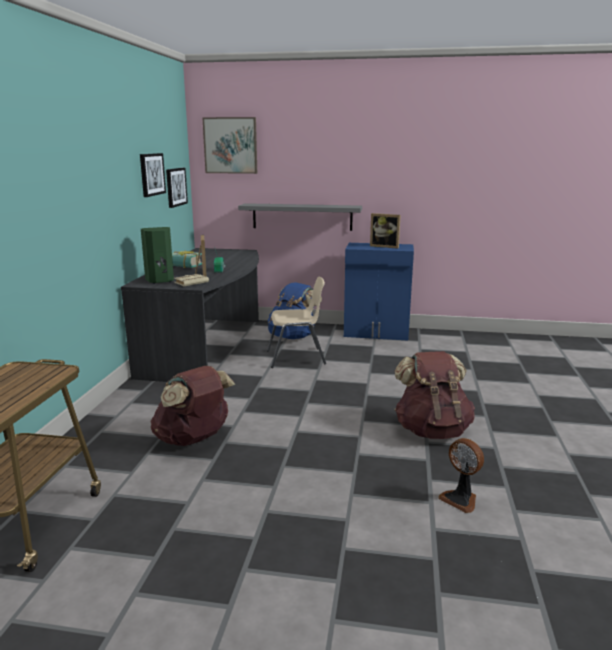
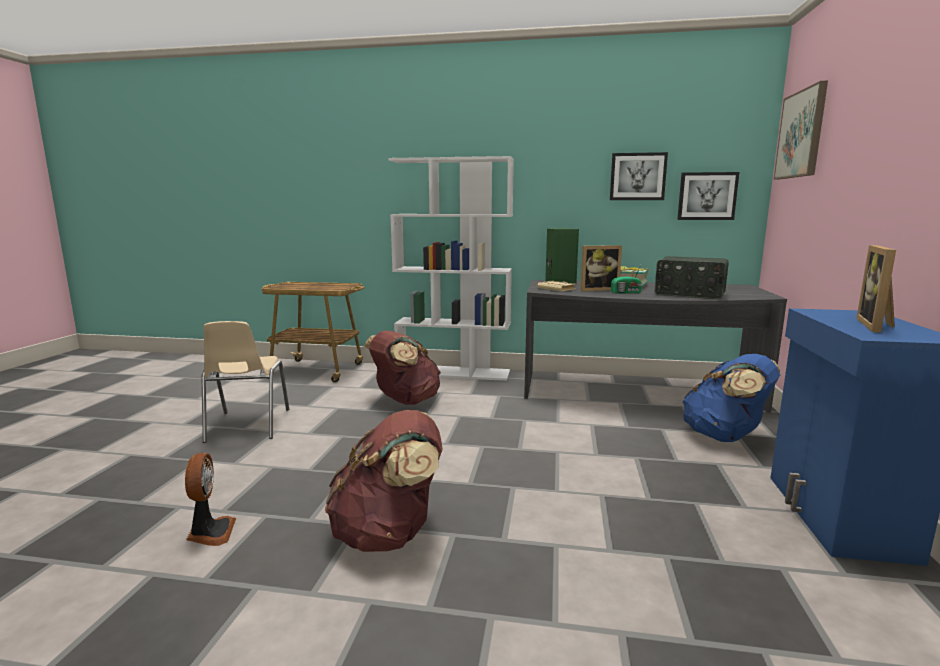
camera: 90 degrees right, 5 degrees down
grey shelf [238,203,362,231] -> none
beige chair [267,277,326,368] -> beige chair moved to [201,321,289,443]
fan [438,438,484,513] -> fan turned 120 degrees clockwise [185,453,236,546]
none -> white bookcase [388,156,514,381]
none -> radio [655,256,729,299]

